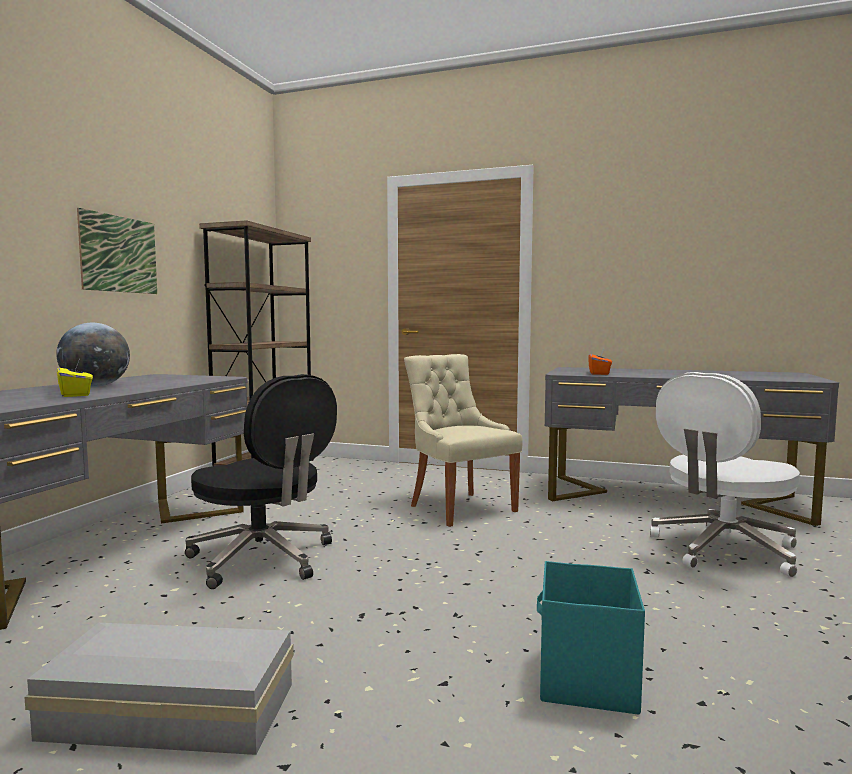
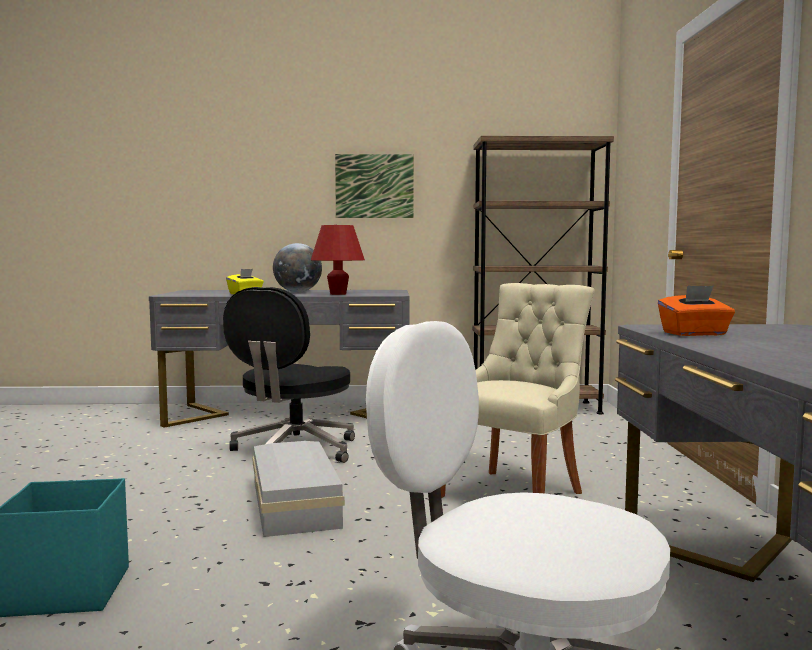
camera: 70 degrees right, 0 degrees up
white storage box [24,623,294,755] -> white storage box moved to [253,441,345,537]
none -> red table lamp [311,225,365,295]

